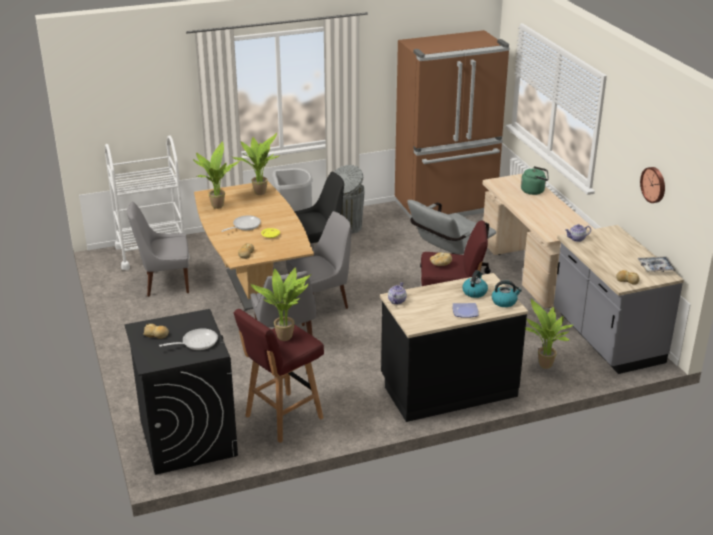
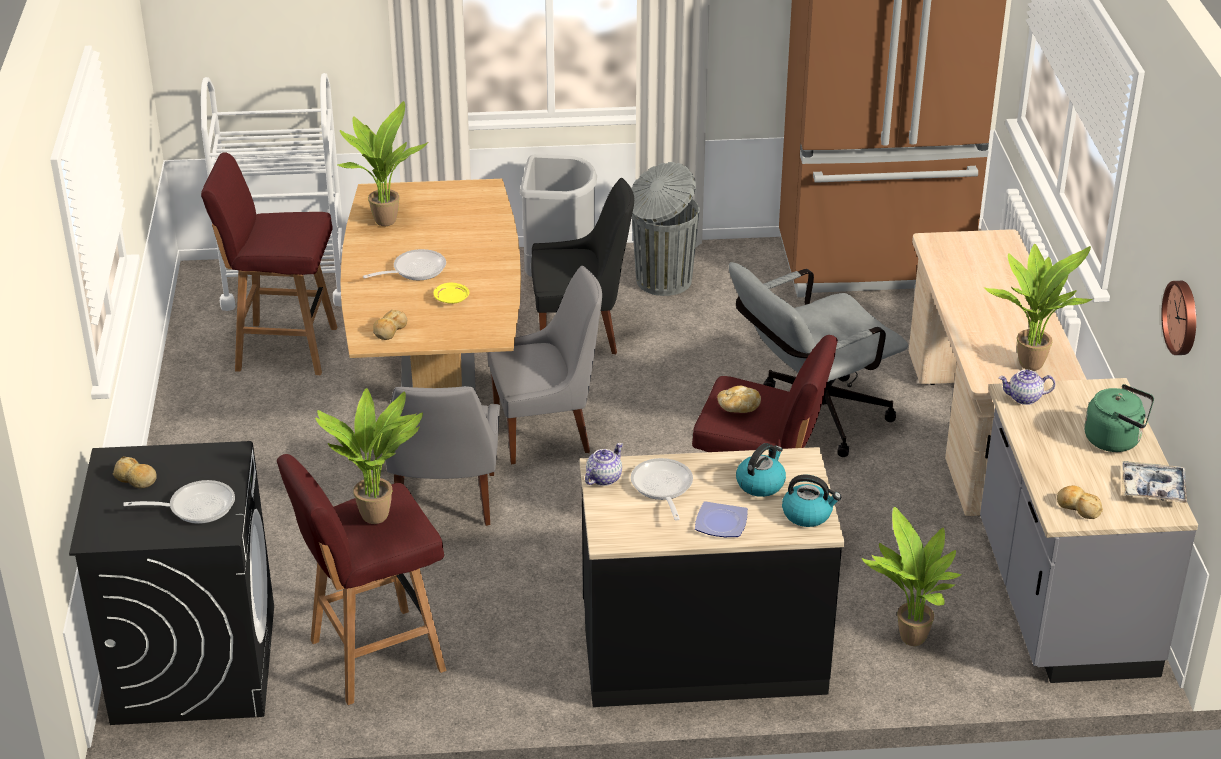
camera: 15 degrees right, 5 degrees up
grey chair [127,202,189,297] -> red stool [201,152,337,375]
potted plant [232,133,280,195] -> potted plant moved to [984,244,1094,371]
green kettle [521,166,549,195] -> green kettle moved to [1084,384,1154,452]
none -> frying pan [631,458,693,521]

